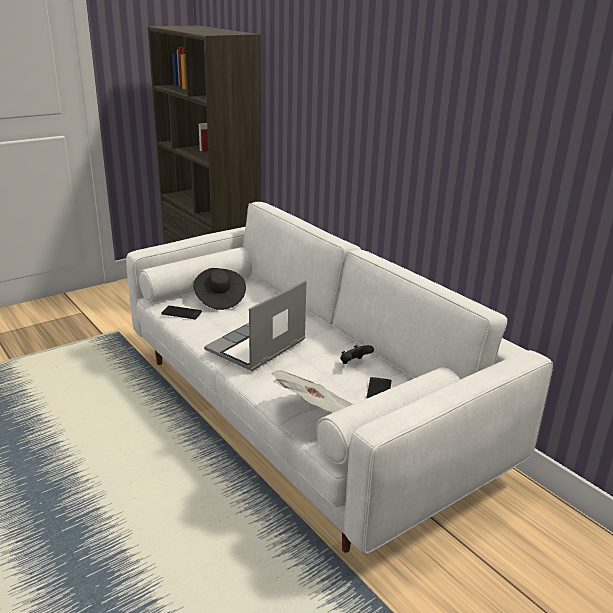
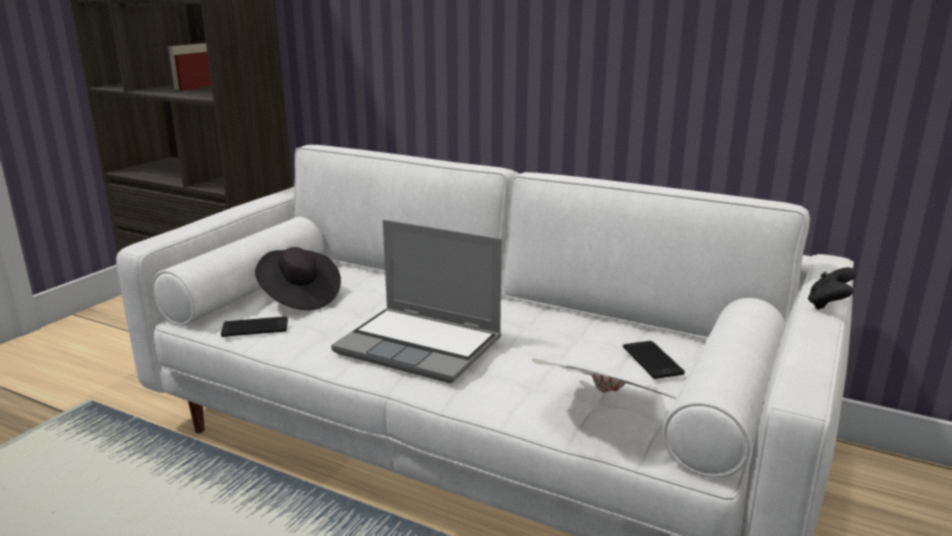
camera: 25 degrees left, 5 degrees down
laptop [204,280,307,371] -> laptop turned 75 degrees counterclockwise [331,220,502,383]
black game controller [340,345,374,364] -> black game controller moved to [808,267,857,310]

